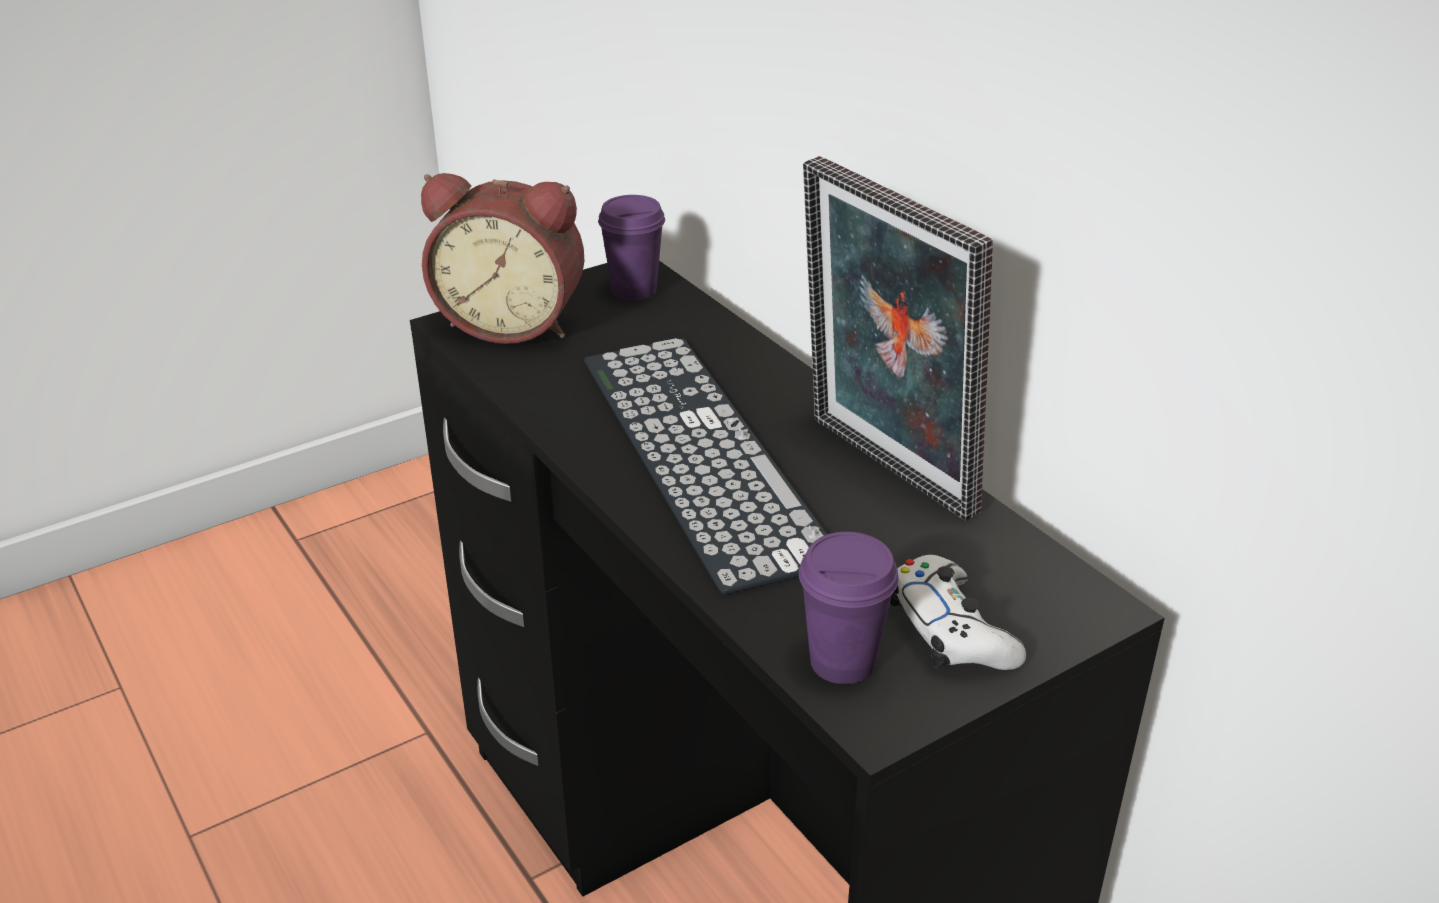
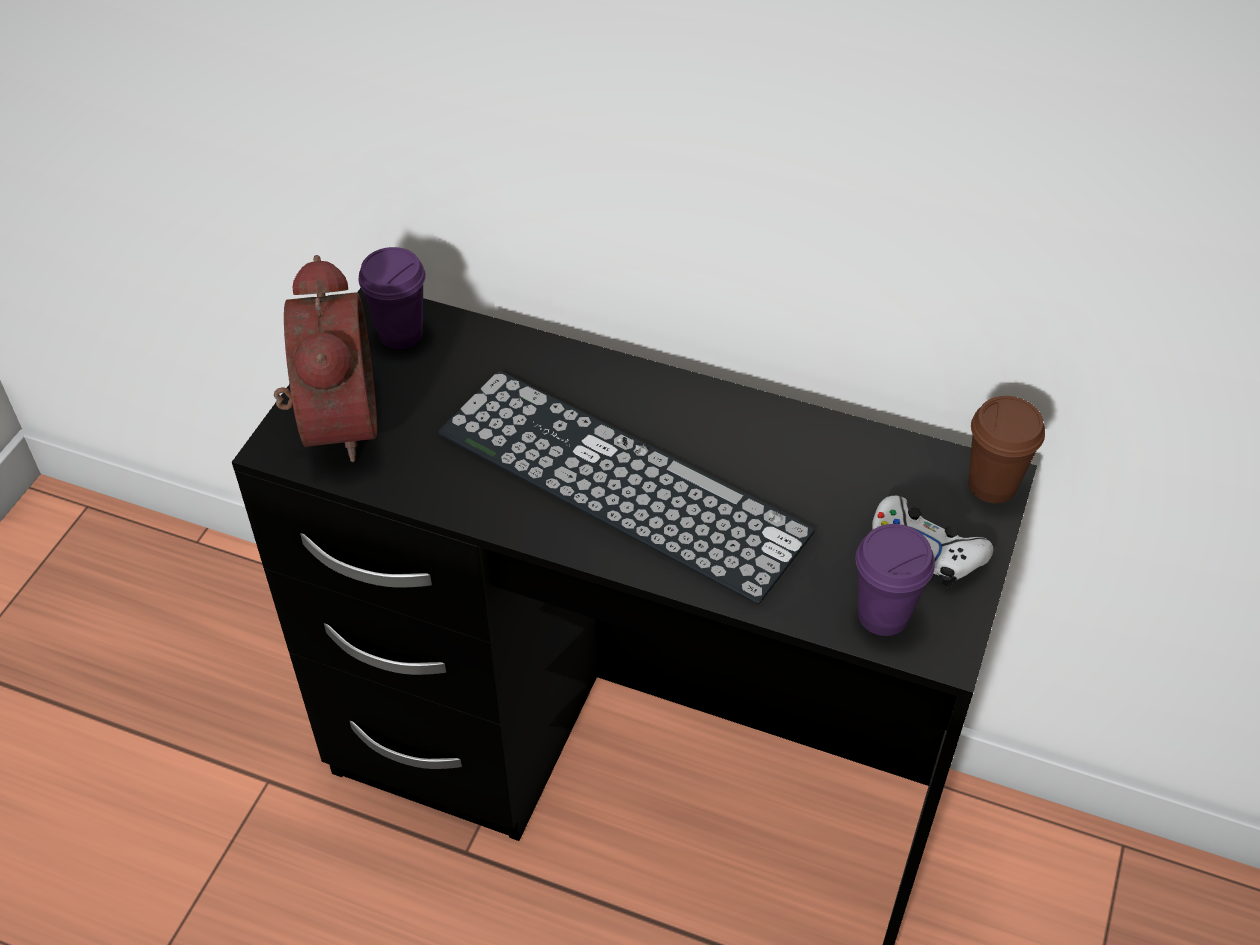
camera: 35 degrees left, 15 degrees up
alarm clock [421,173,584,344] -> alarm clock turned 75 degrees counterclockwise [274,255,377,462]
picture frame [803,156,993,521] -> none
none -> brown cup [969,396,1045,503]

